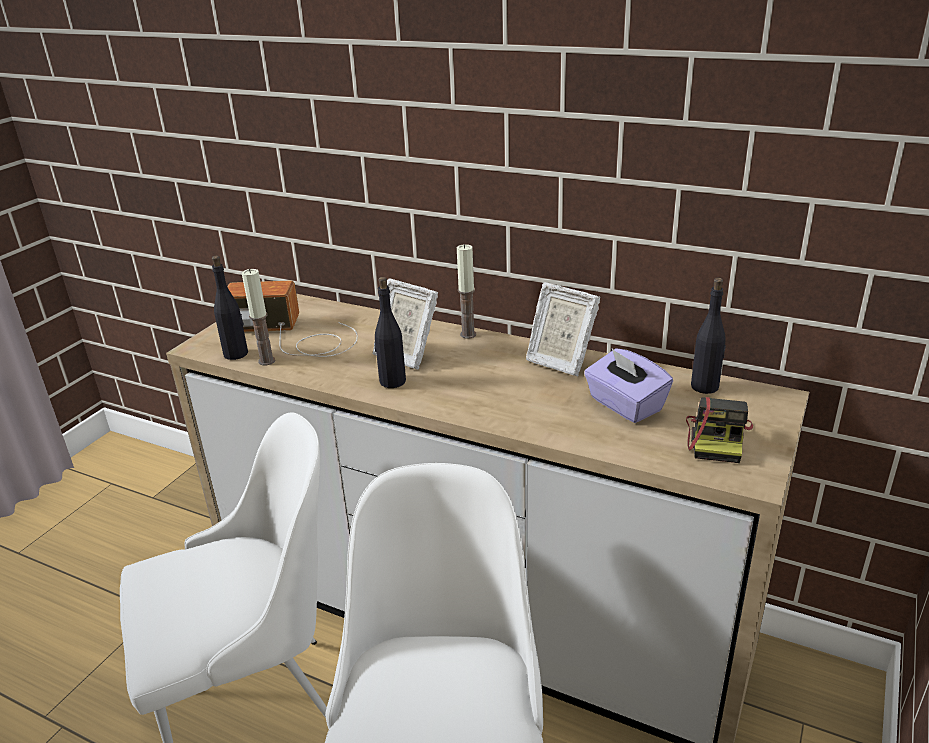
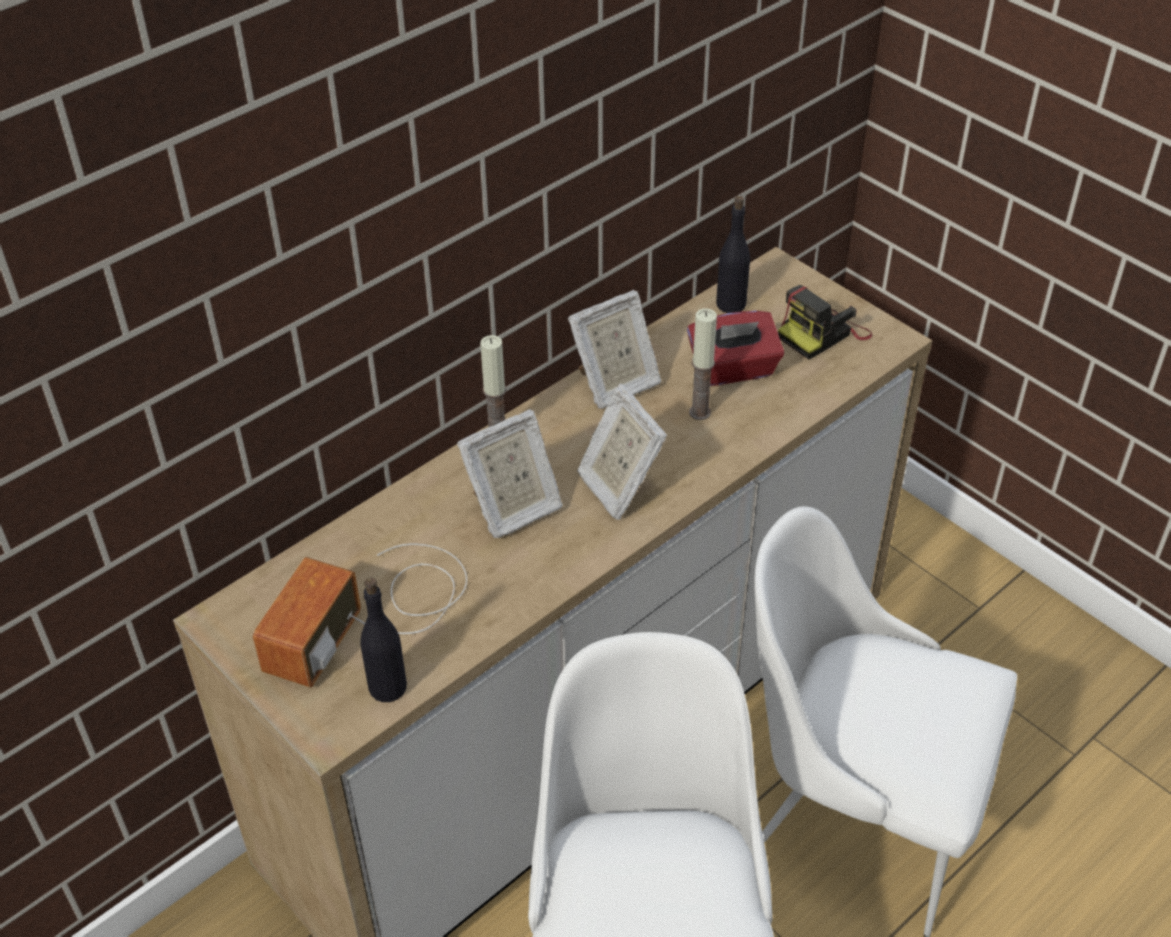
camera: 70 degrees left, 15 degrees up
candle [242,269,276,366] -> candle moved to [689,309,717,420]
black bottle [375,277,406,388] -> none
purple tissue box [584,348,673,423] -> red tissue box [687,311,784,386]
camera [686,397,753,463] -> camera turned 105 degrees clockwise [778,285,872,360]
none -> picture frame [577,384,667,520]

